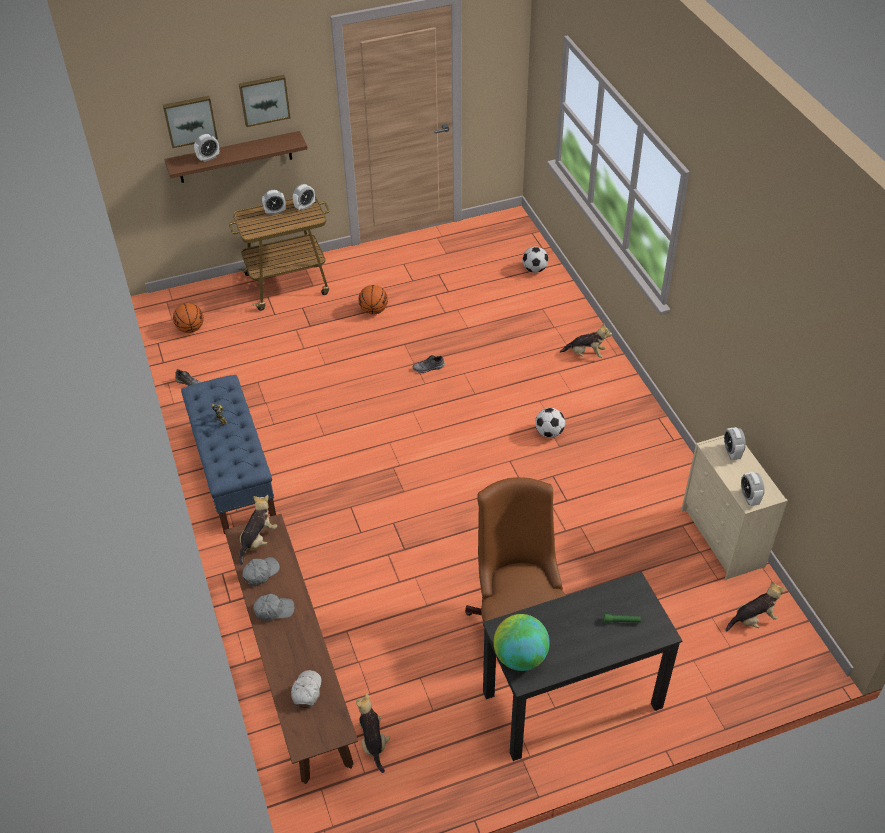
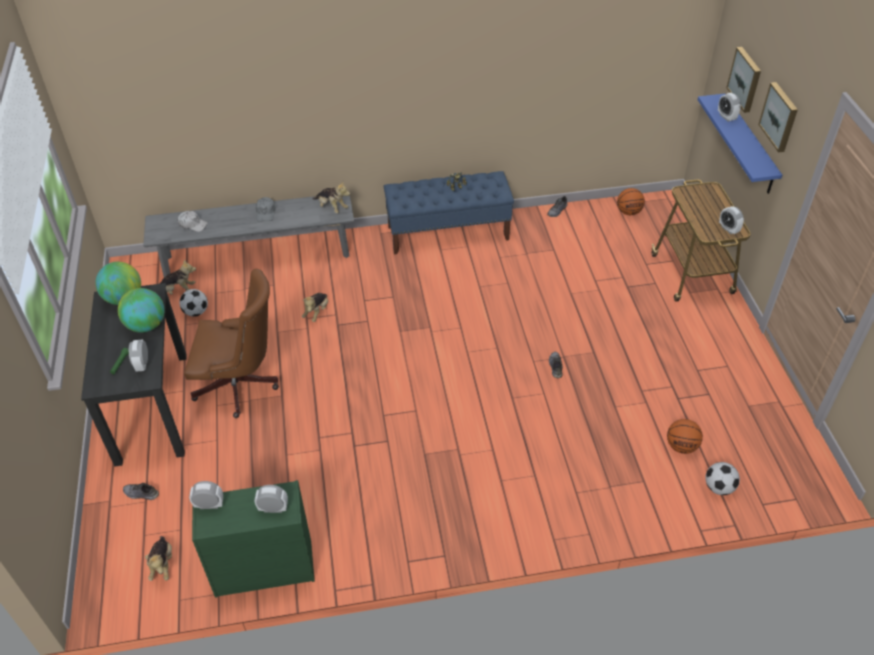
camera: 100 degrees right, 0 degrees up
brown shelf [164,131,308,183] -> blue shelf [697,94,782,194]
brown bench [224,514,358,784] -> grey bench [143,196,354,277]
grey cap [242,557,280,586] -> none
alarm clock [262,190,286,215] -> alarm clock moved to [129,340,148,372]
basketball [358,285,388,314] -> basketball moved to [667,419,703,454]
football [535,408,565,438] -> football moved to [179,289,208,317]
plush toy [560,322,612,358] -> plush toy moved to [302,293,328,322]
beige dresser [681,435,788,580] -> green dresser [192,480,315,598]
none -> globe [118,288,165,333]
none -> grey shoe [123,483,159,500]

